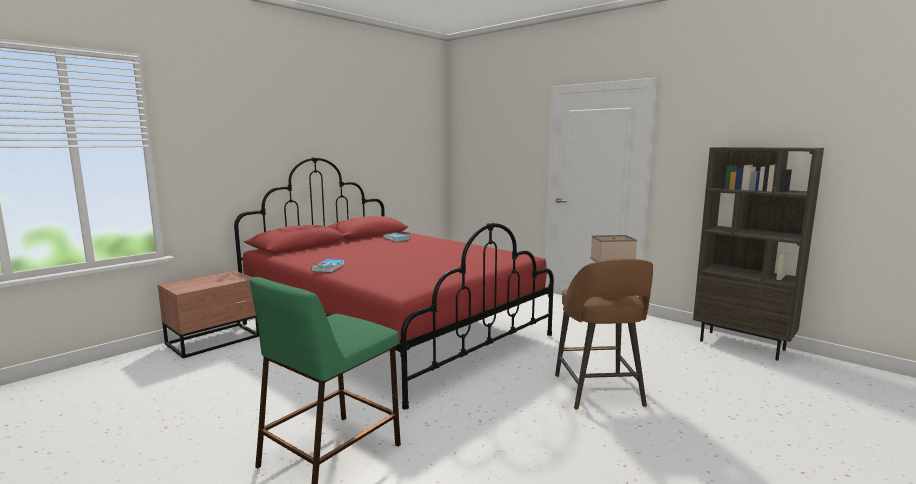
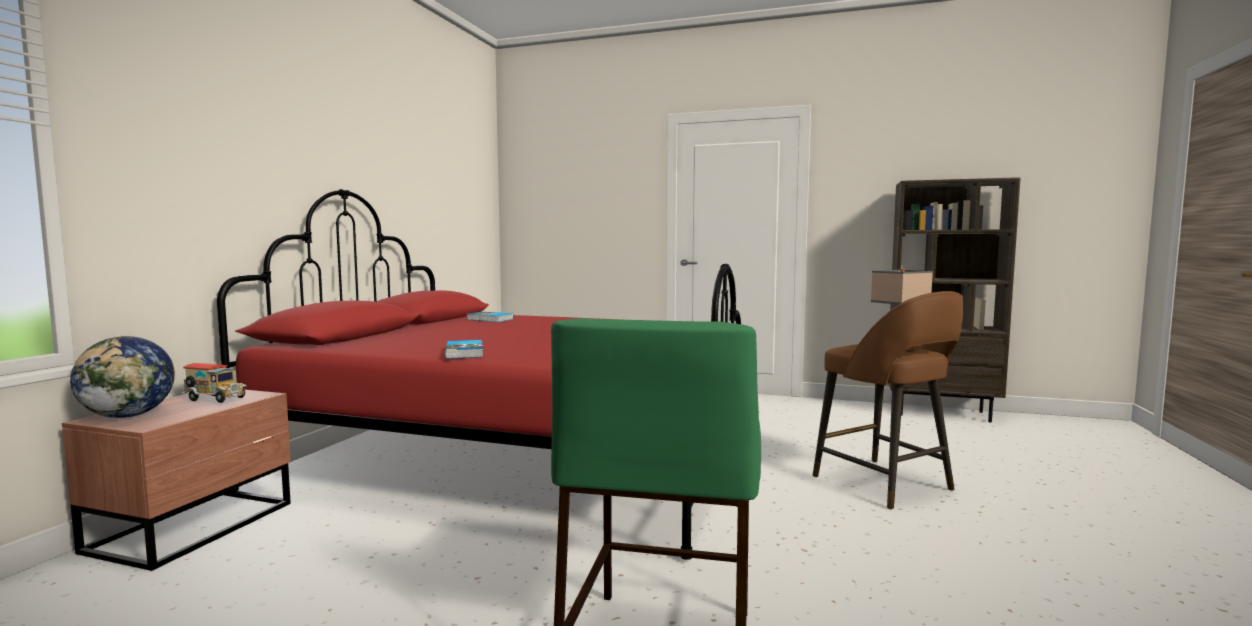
camera: 25 degrees left, 5 degrees down
none -> globe [70,336,175,418]
none -> toy truck [182,363,247,403]

